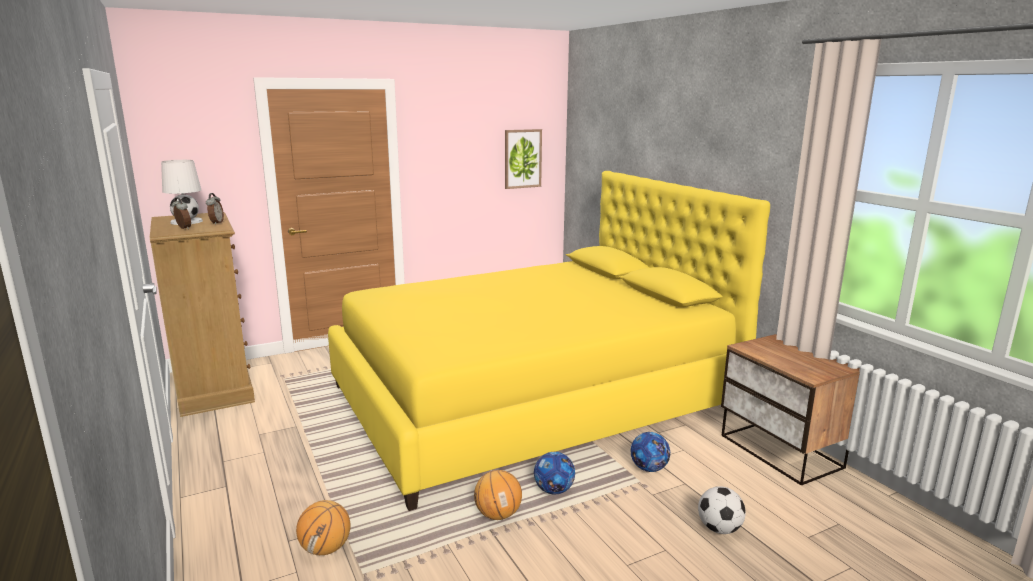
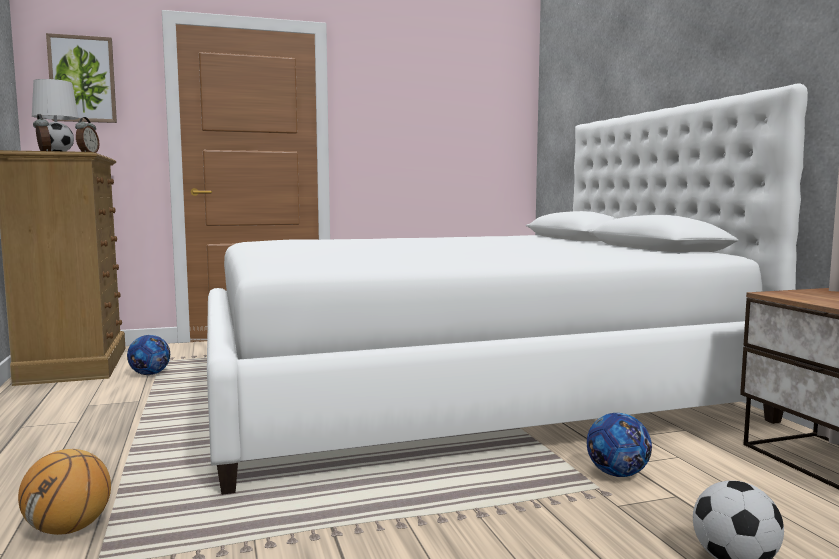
camera: 10 degrees right, 10 degrees down
yellow bed [328,171,770,511] -> white bed [207,83,808,495]
basketball [474,470,522,520] -> none
picture [505,129,542,189] -> picture moved to [46,33,117,123]
football [534,452,575,494] -> football moved to [127,335,170,375]

